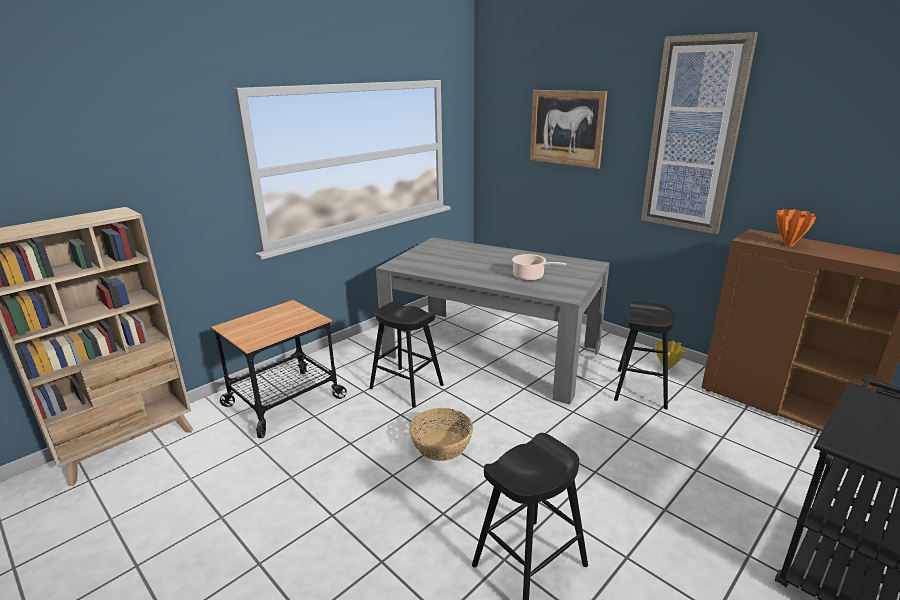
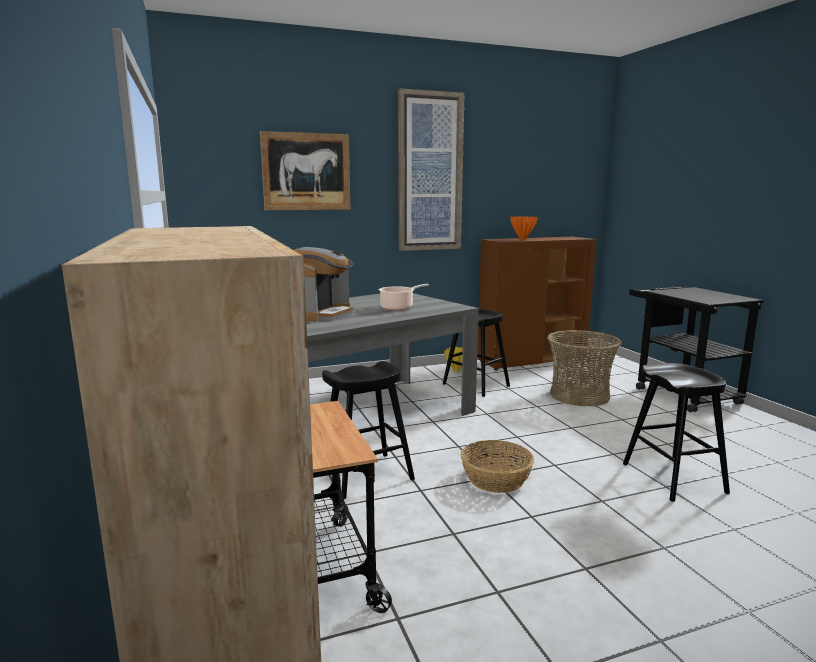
camera: 65 degrees left, 10 degrees down
none -> coffee machine [294,247,353,321]
none -> basket [547,330,622,406]

